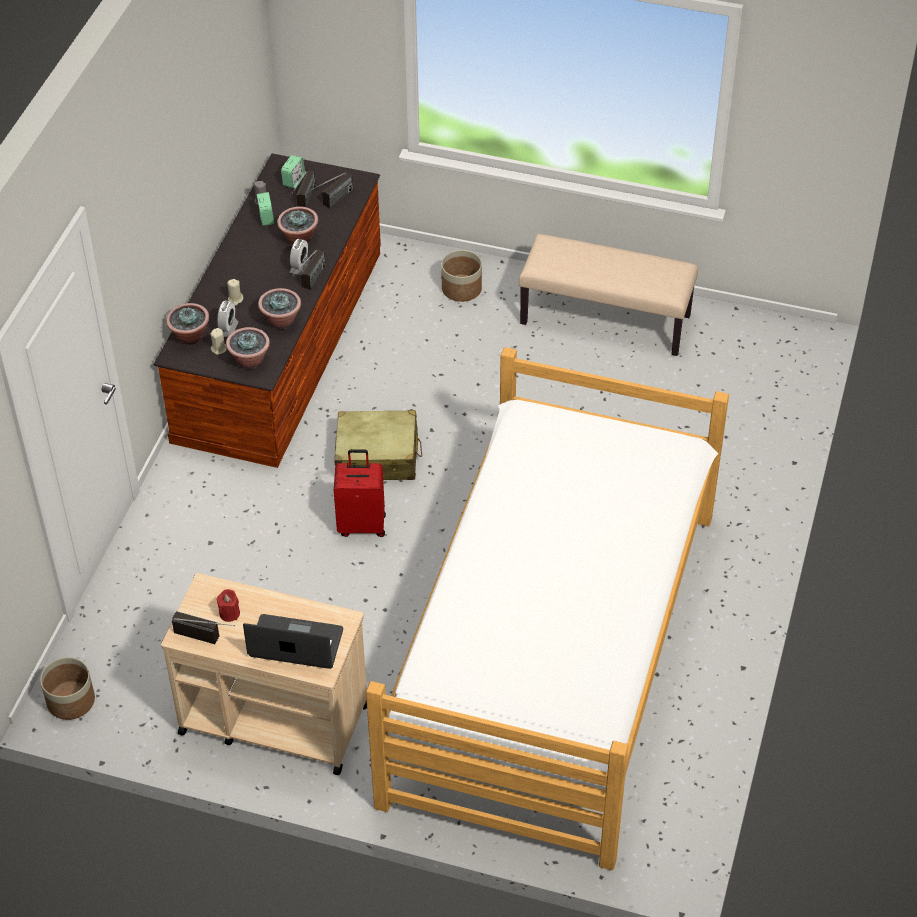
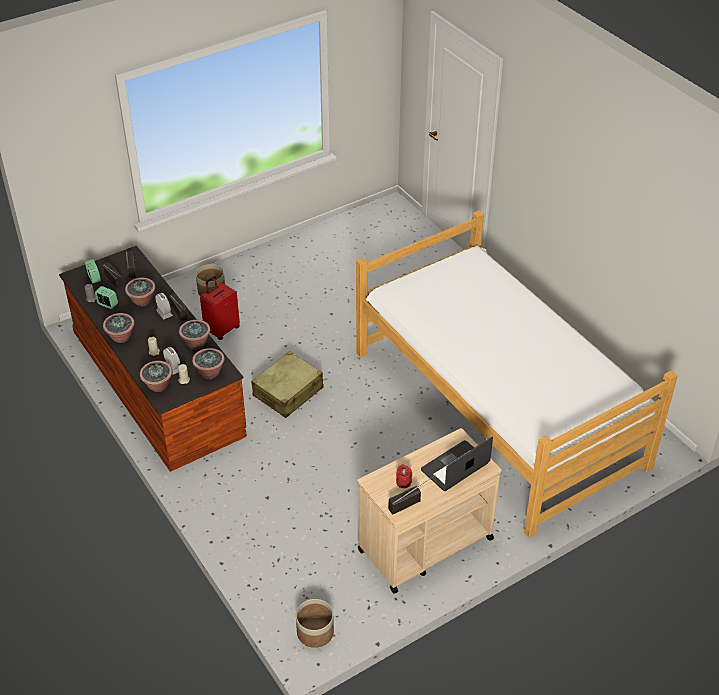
camera: 50 degrees left, 5 degrees down
red suitcase [334,449,386,537] -> red suitcase moved to [200,276,240,340]
beige bench [519,234,698,356] -> none
none -> potted plant [103,313,135,343]

